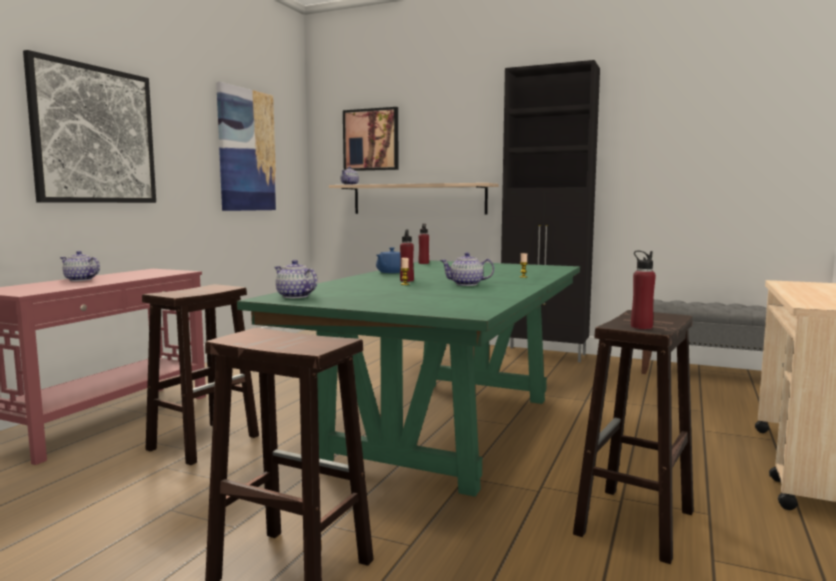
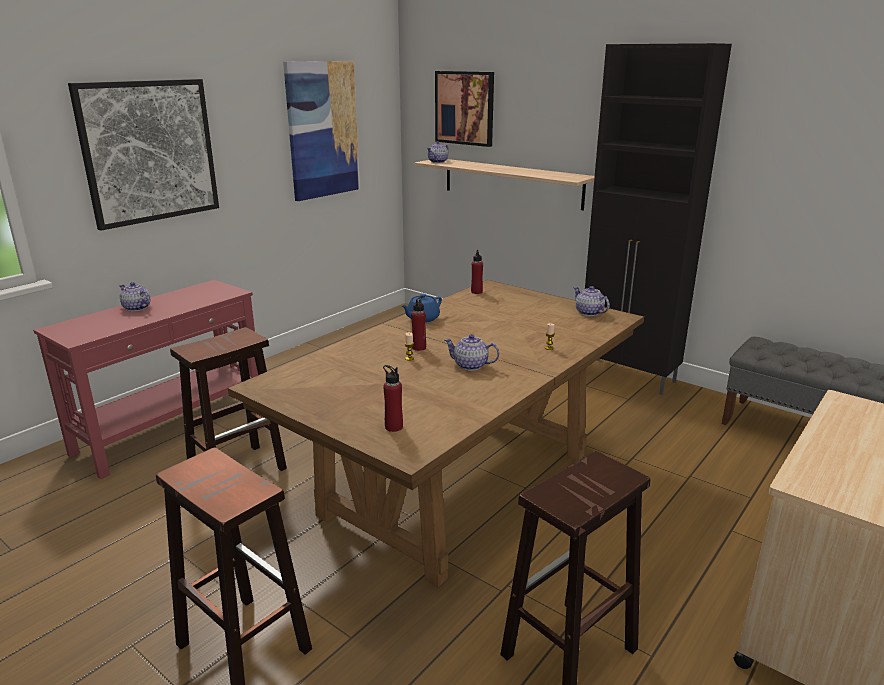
camera: 15 degrees right, 15 degrees up
green dining table [237,260,580,497] -> brown dining table [228,280,644,587]
teapot [274,260,317,298] -> teapot moved to [573,286,610,316]
red bottle [631,250,656,329] -> red bottle moved to [383,365,403,432]

